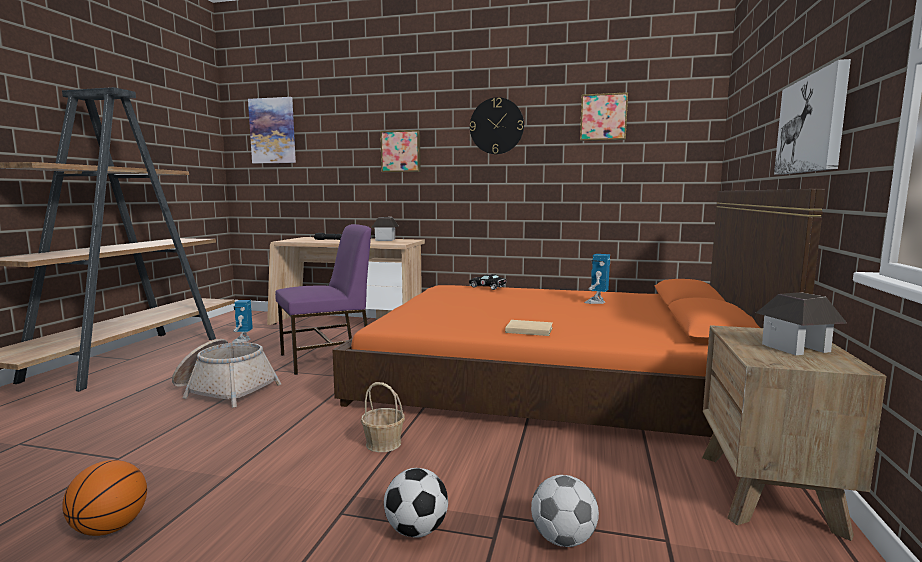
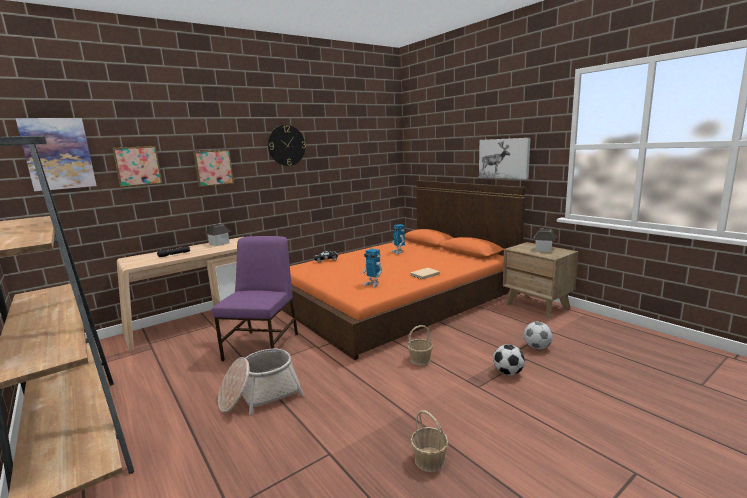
camera: 50 degrees left, 5 degrees up
basketball [62,460,147,536] -> basket [411,410,449,472]
toy robot [232,300,253,343] -> toy robot moved to [362,249,383,288]
picture [580,92,628,141] -> picture moved to [112,146,162,187]

